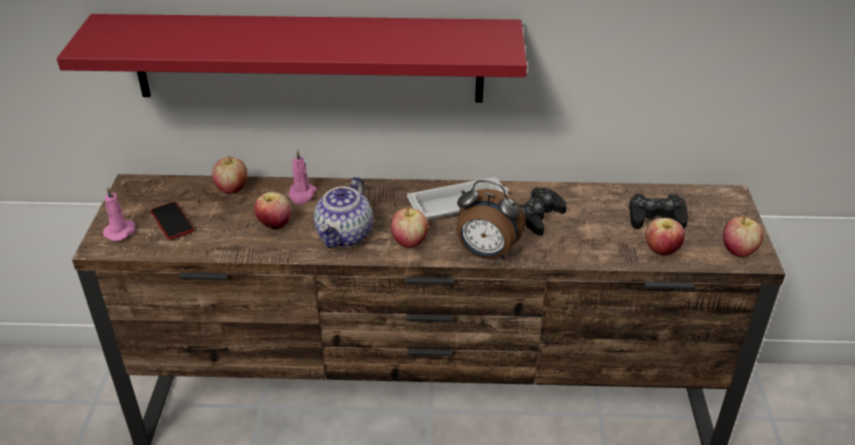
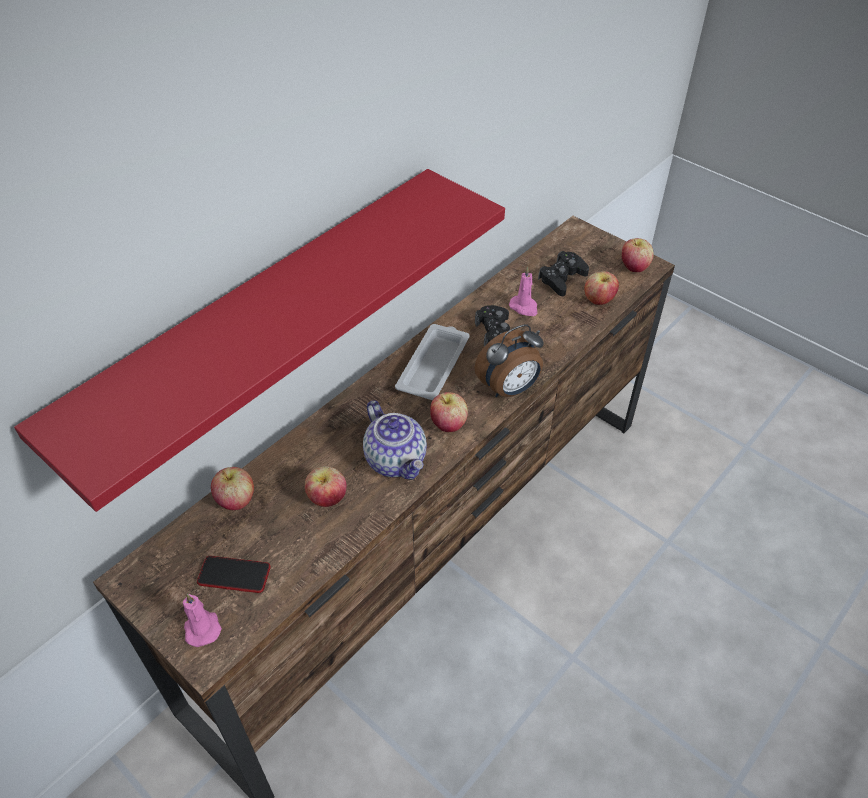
camera: 50 degrees left, 10 degrees up
pink candle [288,149,317,204] -> pink candle moved to [509,267,537,316]

